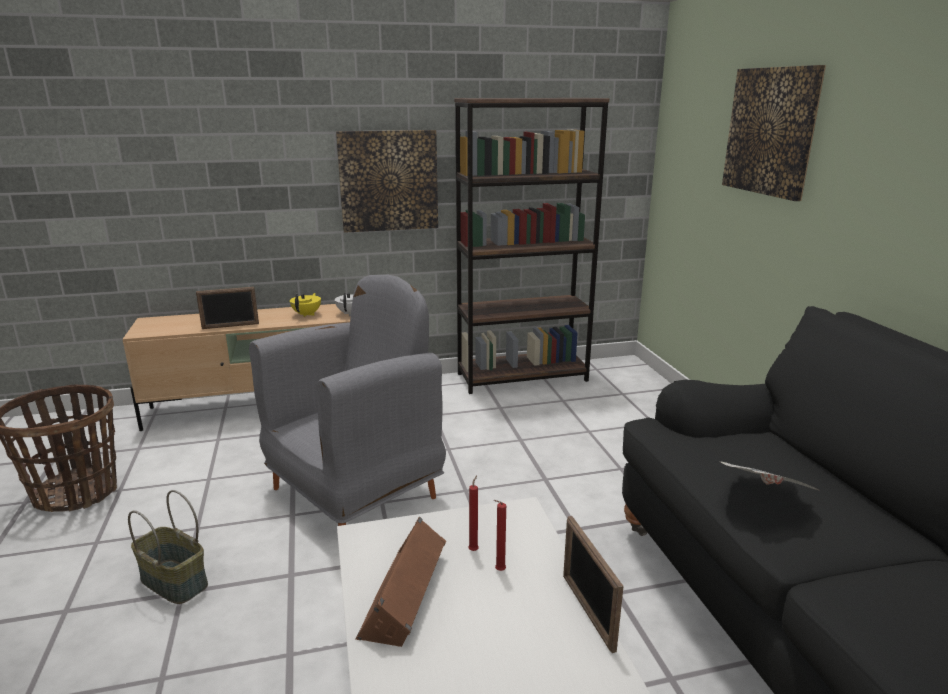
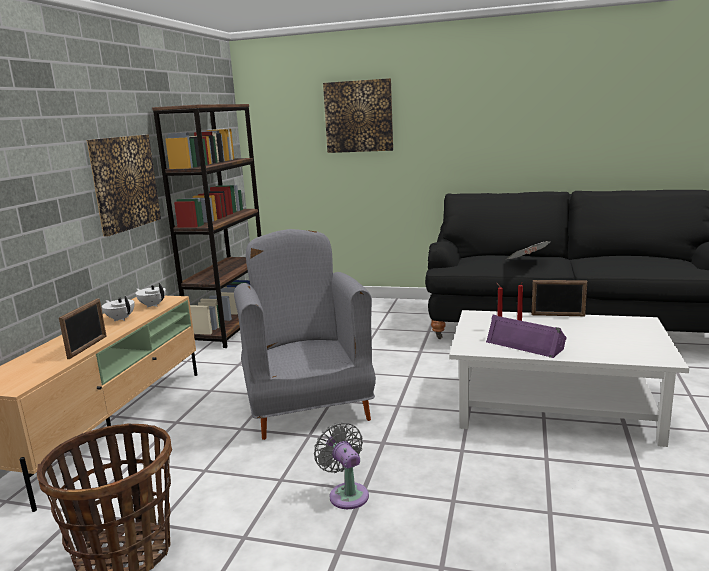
camera: 60 degrees left, 5 degrees down
basket [128,490,208,604] -> grey fan [314,422,369,509]
yellow teapot [290,293,321,317] -> white teapot [102,296,135,321]
brown speaker [355,516,446,647] -> purple speaker [486,315,567,358]

